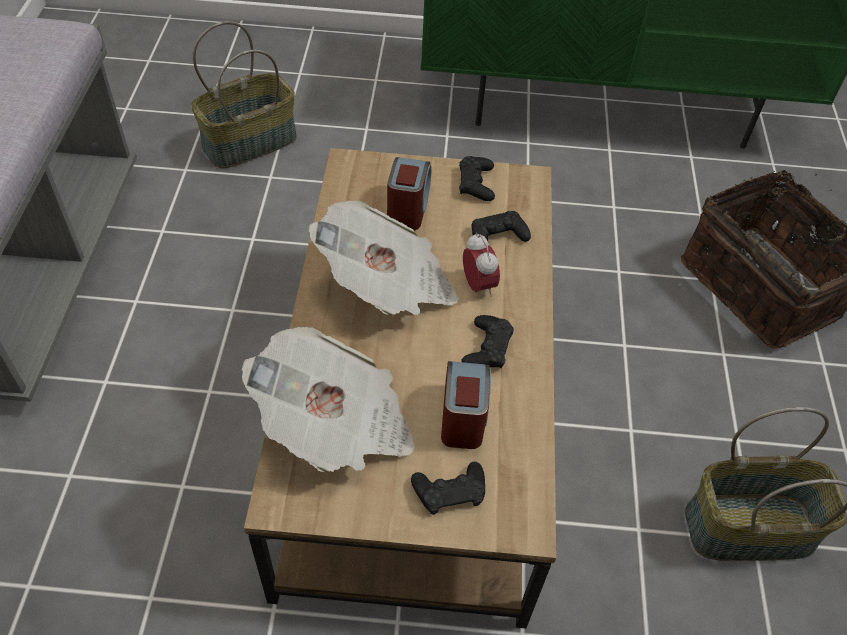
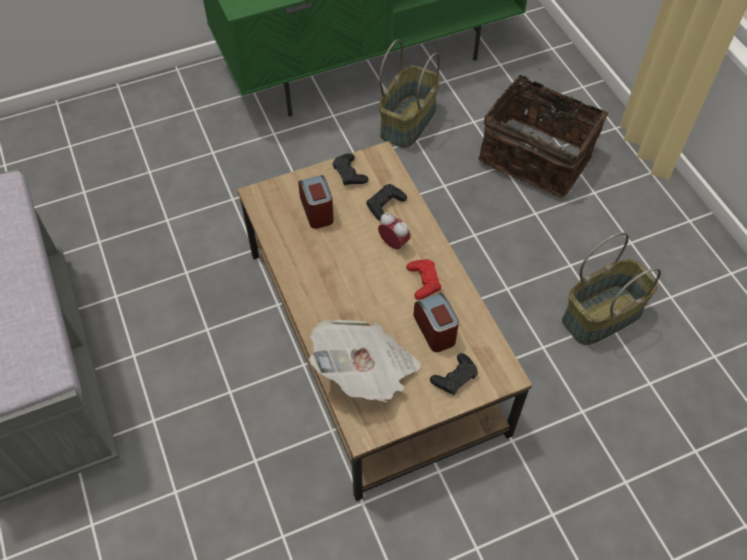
camera: 25 degrees left, 5 degrees up
basket [191,21,297,168] -> basket moved to [379,39,440,148]
newspaper [309,200,459,316] -> none
black game controller [462,315,514,368] -> red game controller [406,259,441,300]

